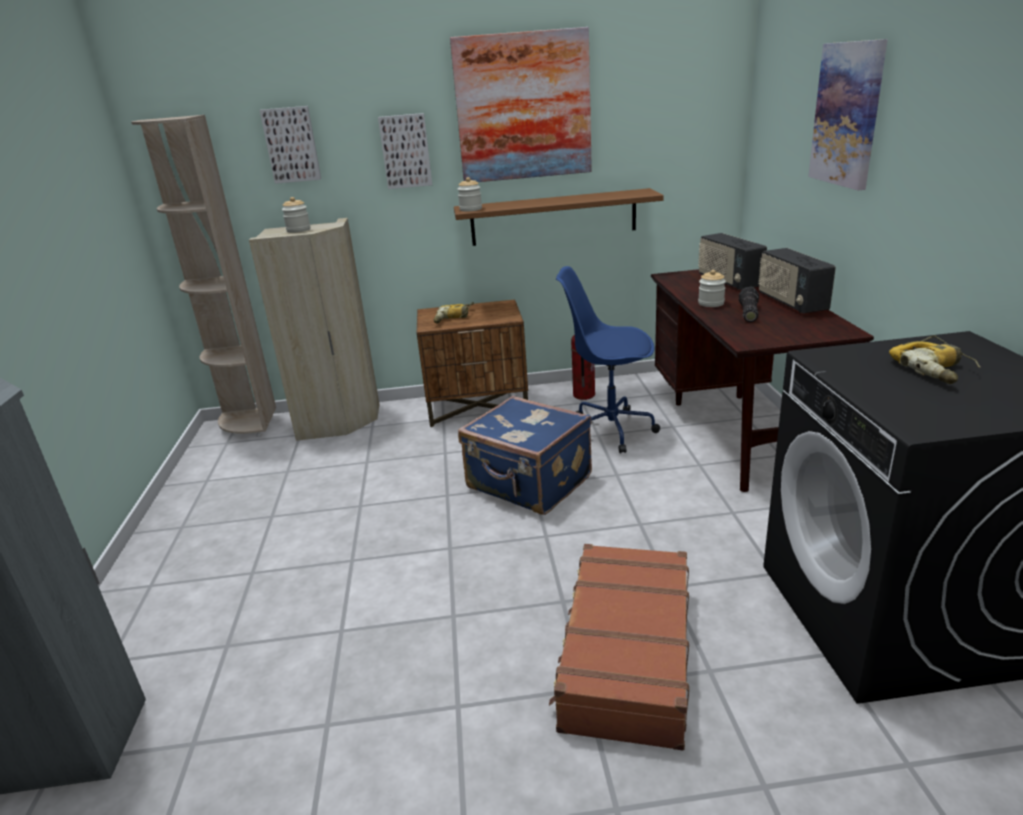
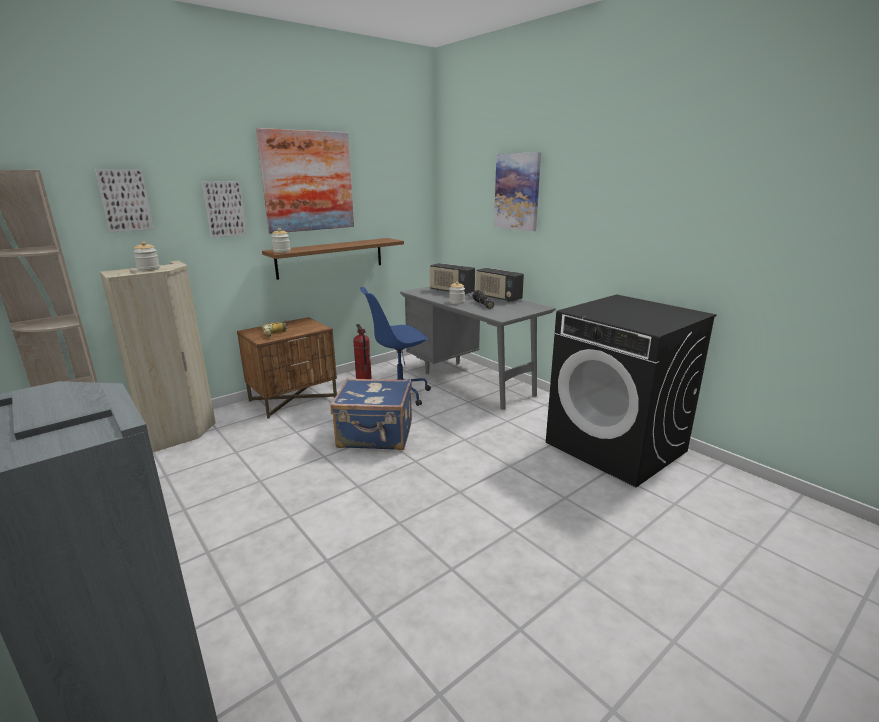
camera: 35 degrees left, 5 degrees down
brown suitcase [549,544,689,751] -> none
brown desk [651,269,874,492] -> grey desk [400,286,556,410]
power drill [889,335,981,384] -> none

